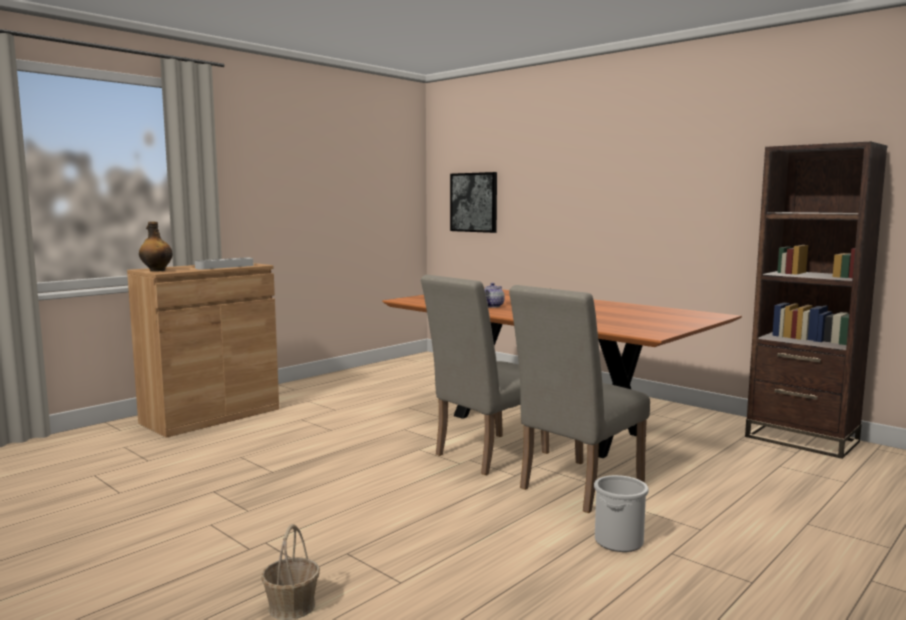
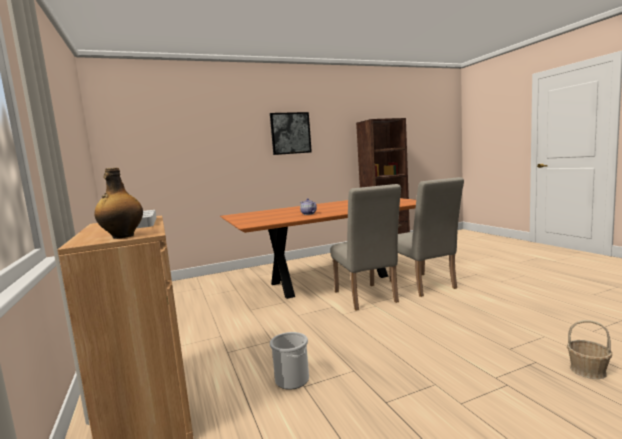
camera: 65 degrees left, 0 degrees up
picture [450,172,497,233] -> picture moved to [270,112,312,155]
bucket [594,475,649,552] -> bucket moved to [270,332,309,390]

